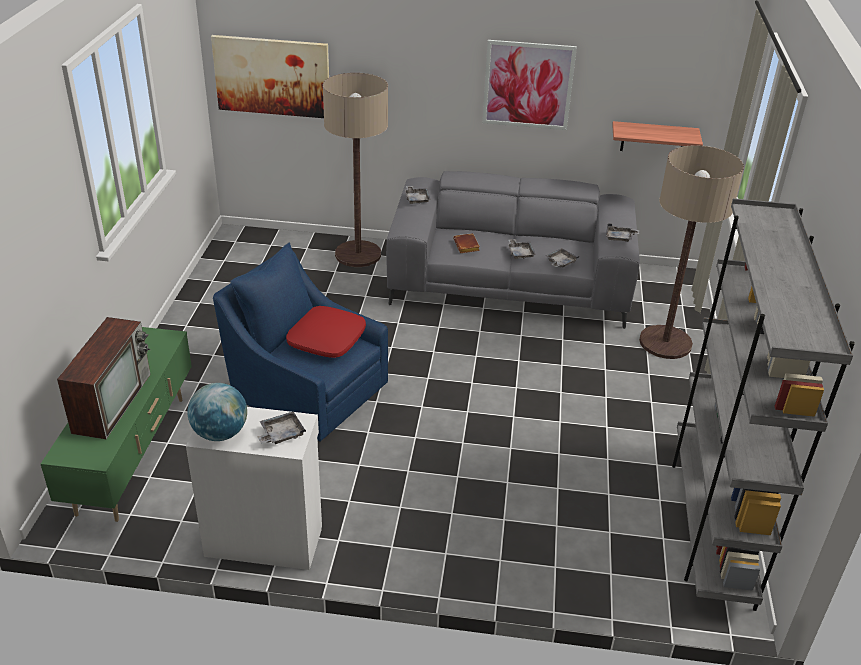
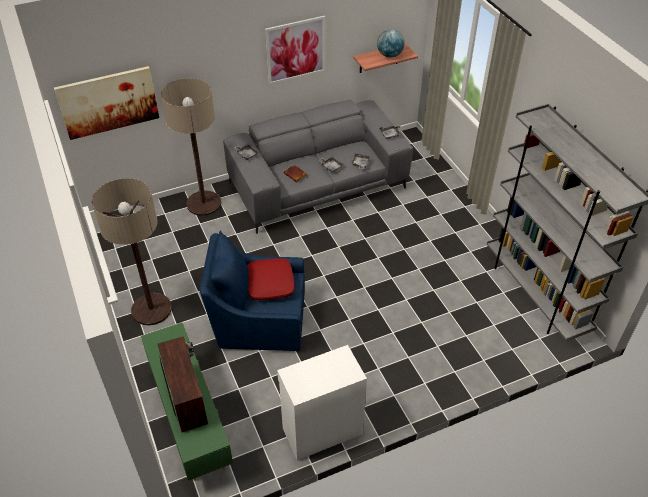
camera: 30 degrees left, 10 degrees up
globe [187,383,247,441] -> globe moved to [377,29,405,58]
grey tray [258,411,306,444] -> none
floor lamp [639,145,744,359] -> floor lamp moved to [92,178,172,326]

